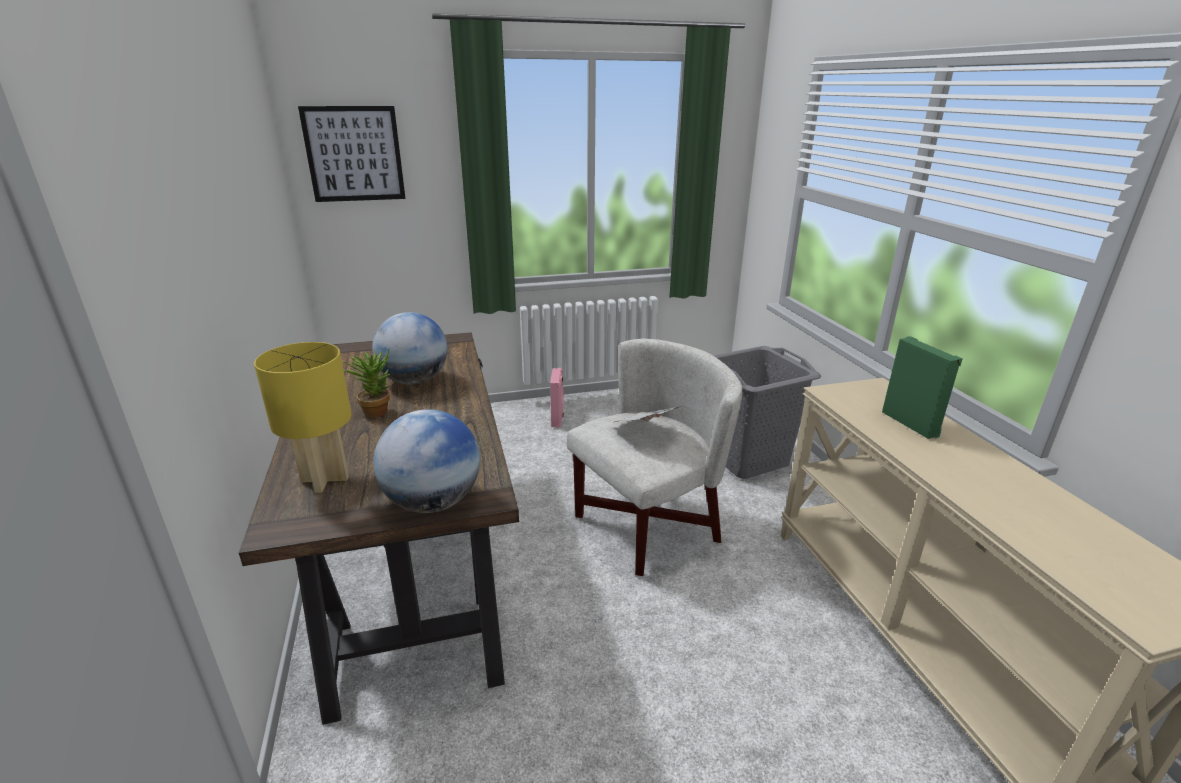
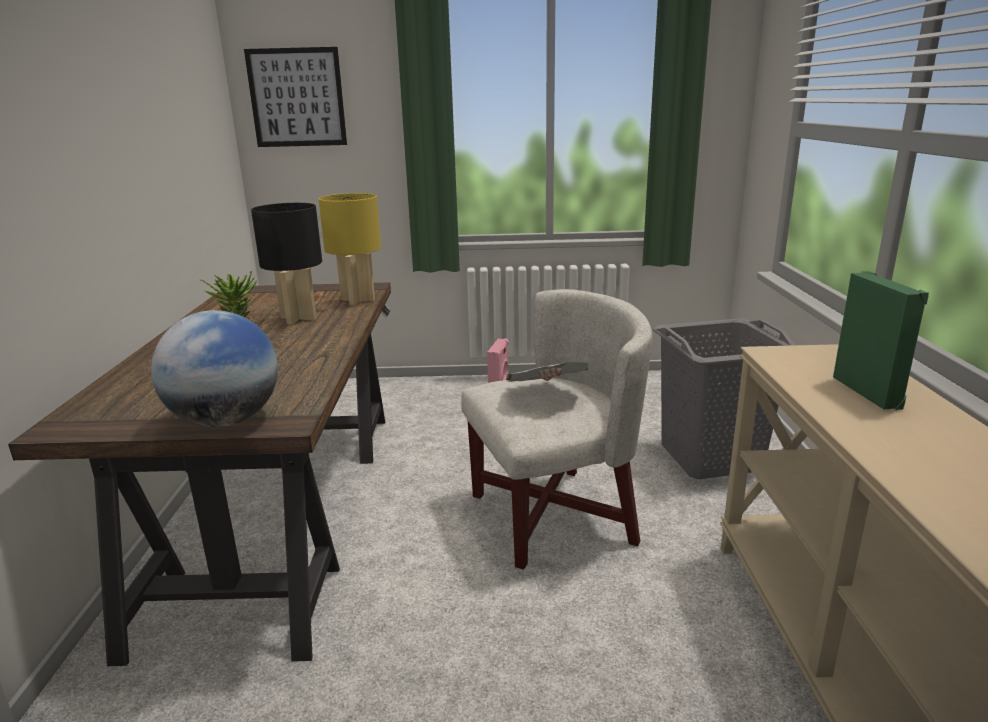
camera: 15 degrees right, 5 degrees down
yellow table lamp [254,342,352,493] -> yellow table lamp moved to [319,193,381,305]
globe [372,312,448,385] -> black table lamp [251,203,322,324]

